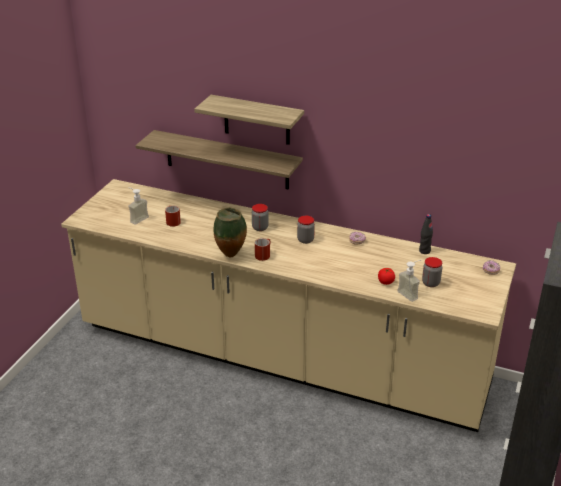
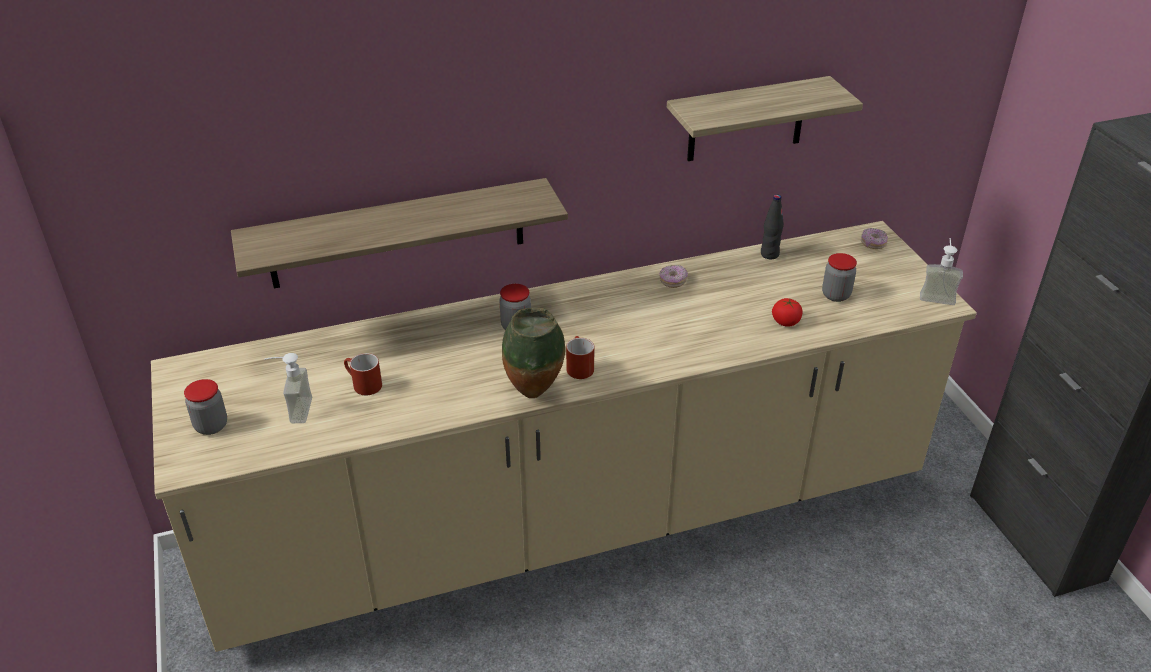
camera: 40 degrees left, 5 degrees up
shelf [194,95,304,145] -> shelf moved to [667,76,863,161]
jar [297,216,315,244] -> jar moved to [184,379,227,435]
soap dispenser [397,260,421,302] -> soap dispenser moved to [920,238,963,305]

